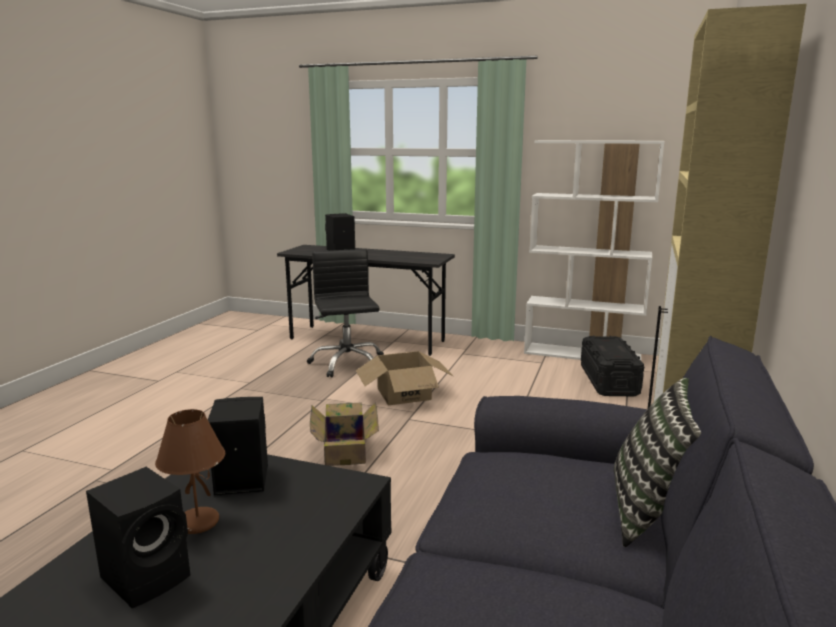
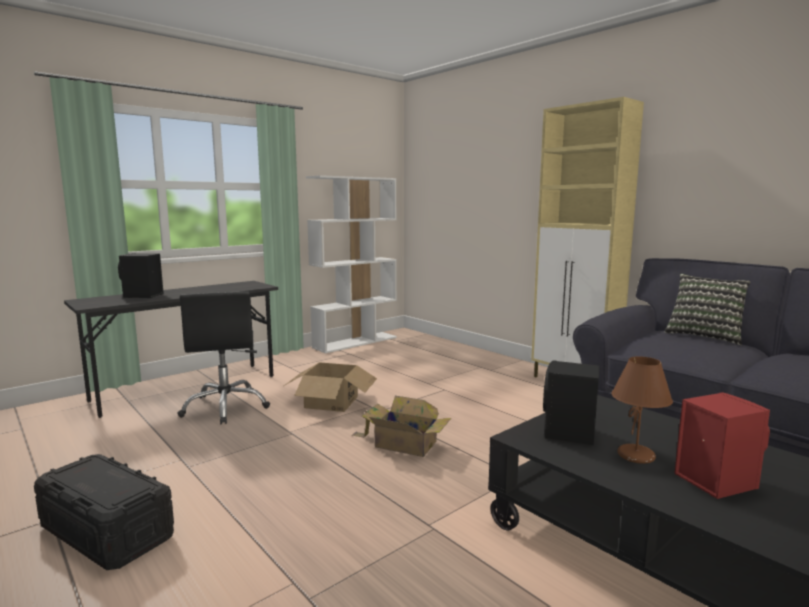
camera: 60 degrees left, 5 degrees down
black speaker [86,467,190,608] -> red speaker [674,392,770,499]
black office chair [307,249,384,378] -> black office chair turned 120 degrees counterclockwise [177,292,270,425]
black storage box [581,335,644,396] -> black storage box moved to [34,454,174,570]

